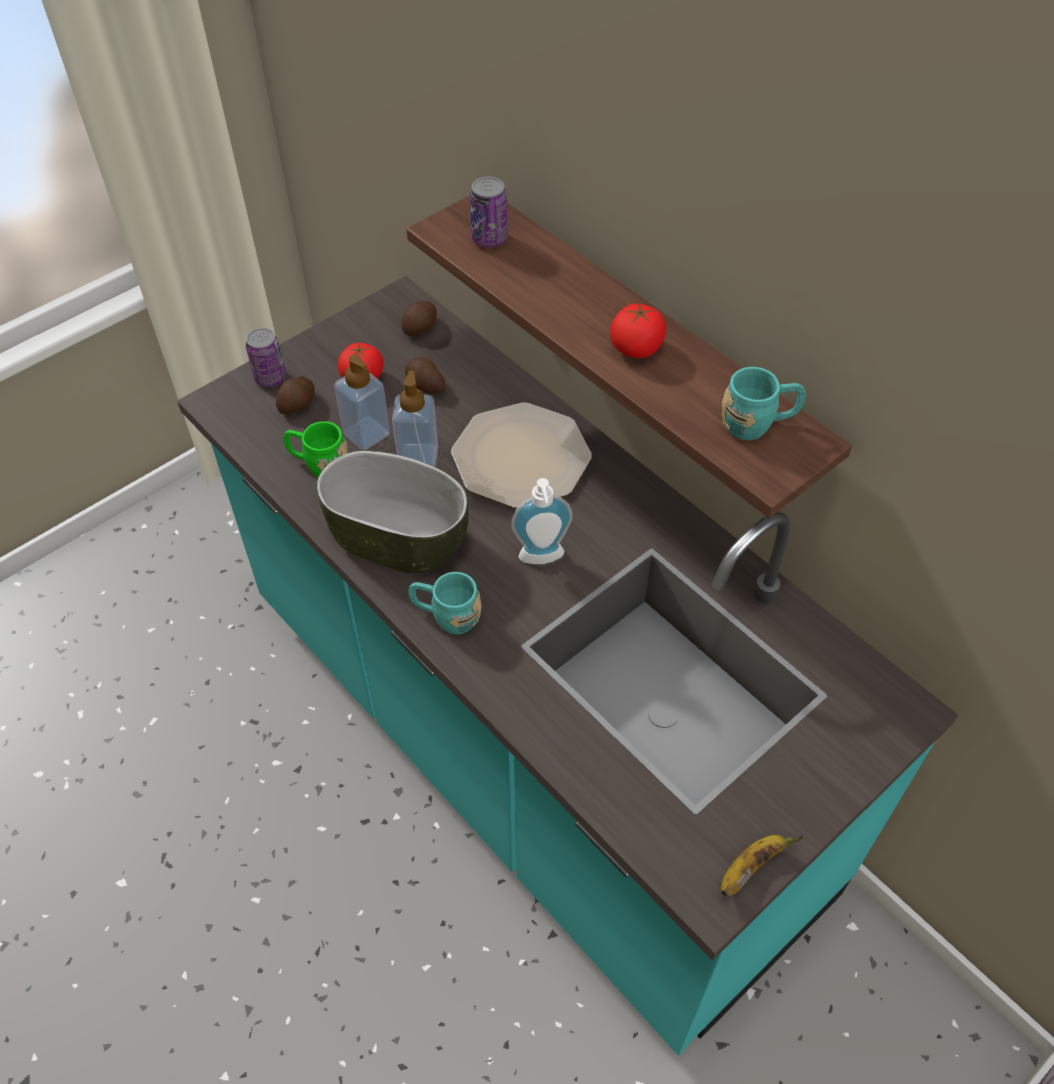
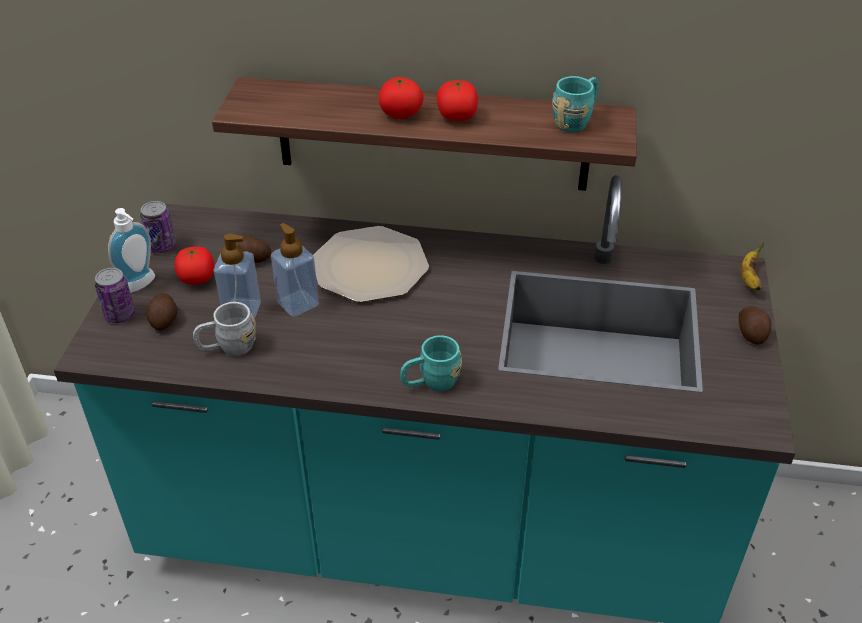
camera: 40 degrees left, 10 degrees down
green mug [283,421,348,478] -> grey mug [193,302,256,356]
bowl [317,451,469,573] -> none
potato [401,301,437,336] -> potato moved to [739,306,772,345]
can [470,177,508,247] -> can moved to [140,201,176,253]
soap dispenser [511,478,573,564] -> soap dispenser moved to [108,208,155,293]
banana [721,835,803,896] -> banana moved to [741,242,764,291]
none -> tomato [379,77,424,119]

